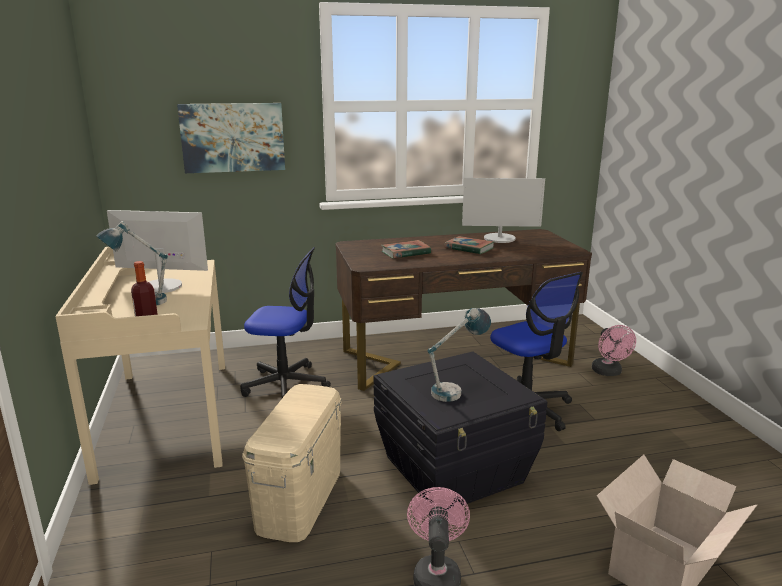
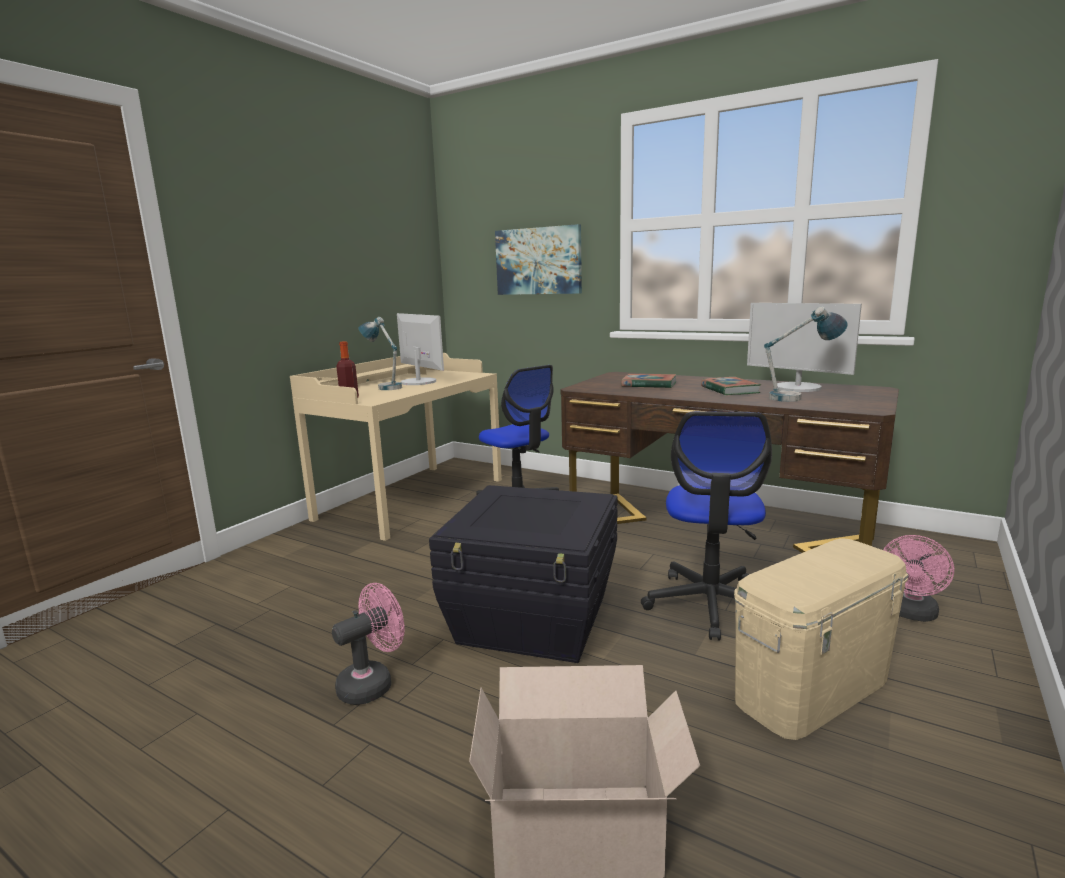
camera: 45 degrees right, 5 degrees down
beige storage box [242,384,342,542] -> beige storage box moved to [734,538,908,740]
table lamp [428,308,491,402] -> table lamp moved to [764,306,847,402]

